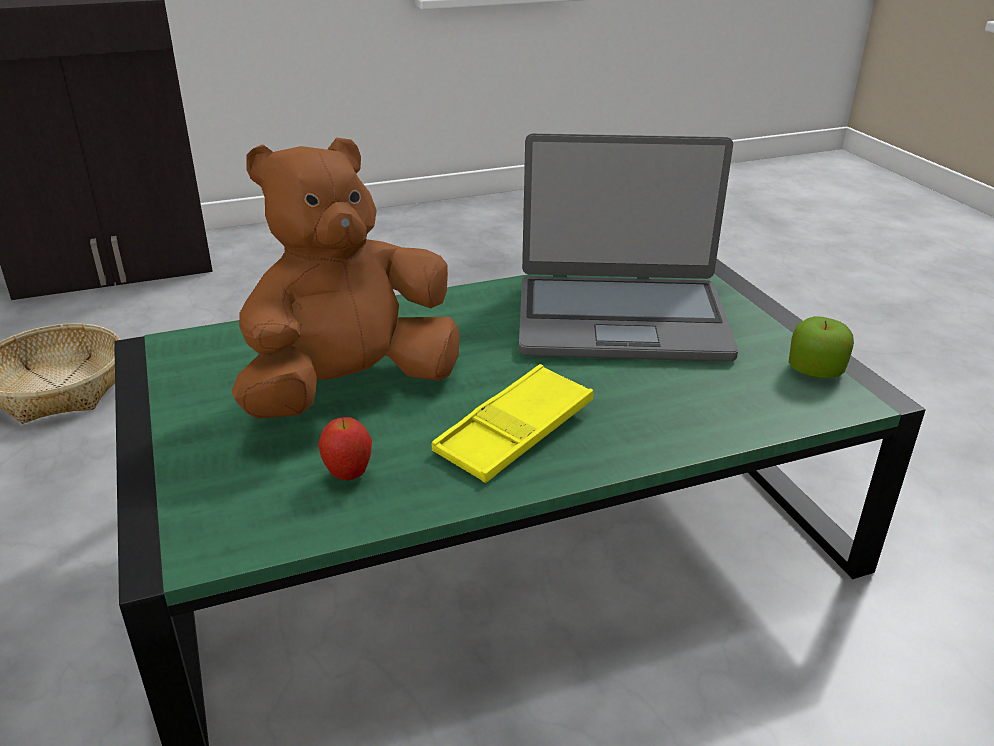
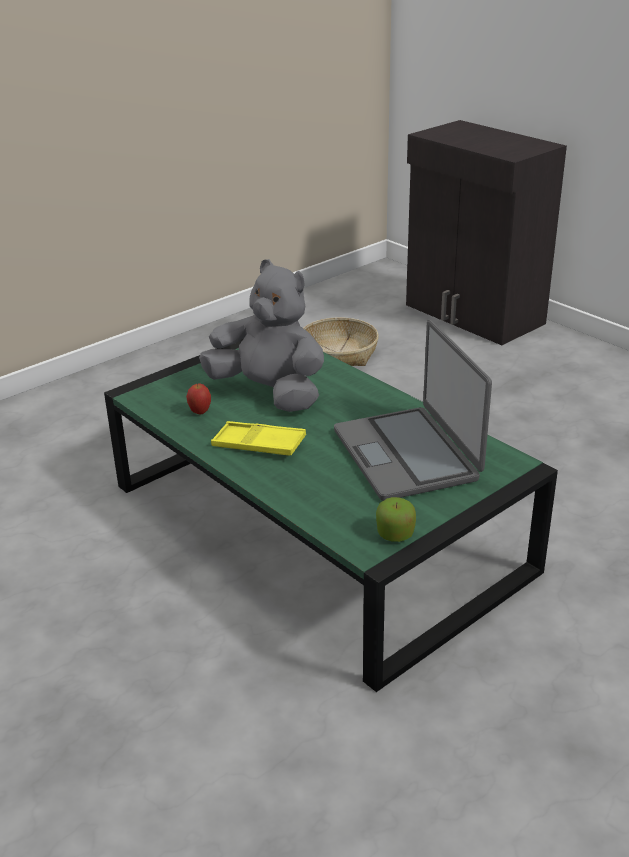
camera: 70 degrees right, 0 degrees up
brown plush toy [231,138,460,419] -> grey plush toy [199,259,324,412]

